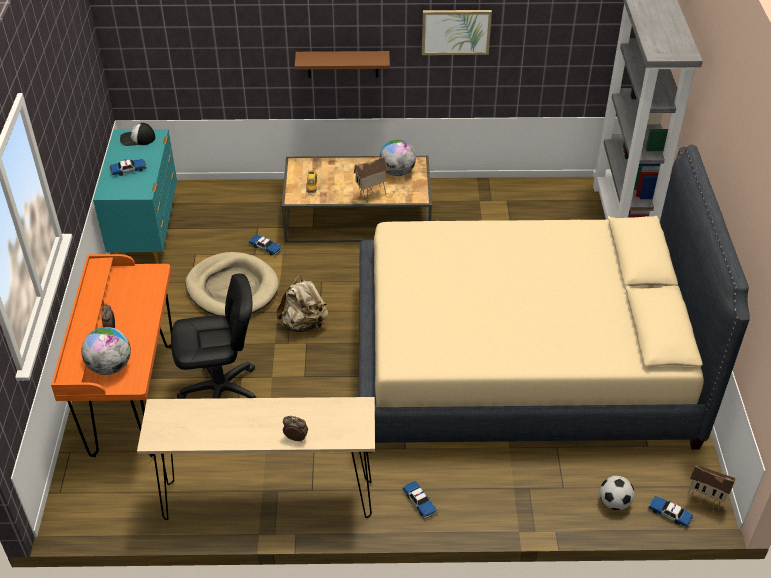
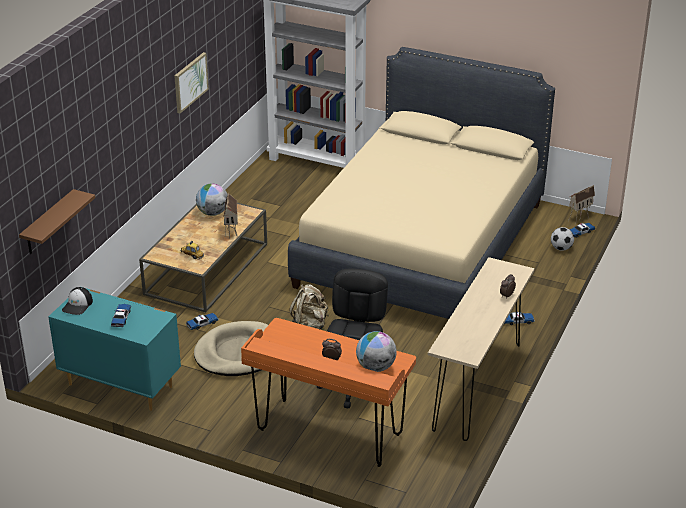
camera: 65 degrees left, 10 degrees down
brown shelf [295,51,390,78] -> brown shelf moved to [19,189,95,254]

